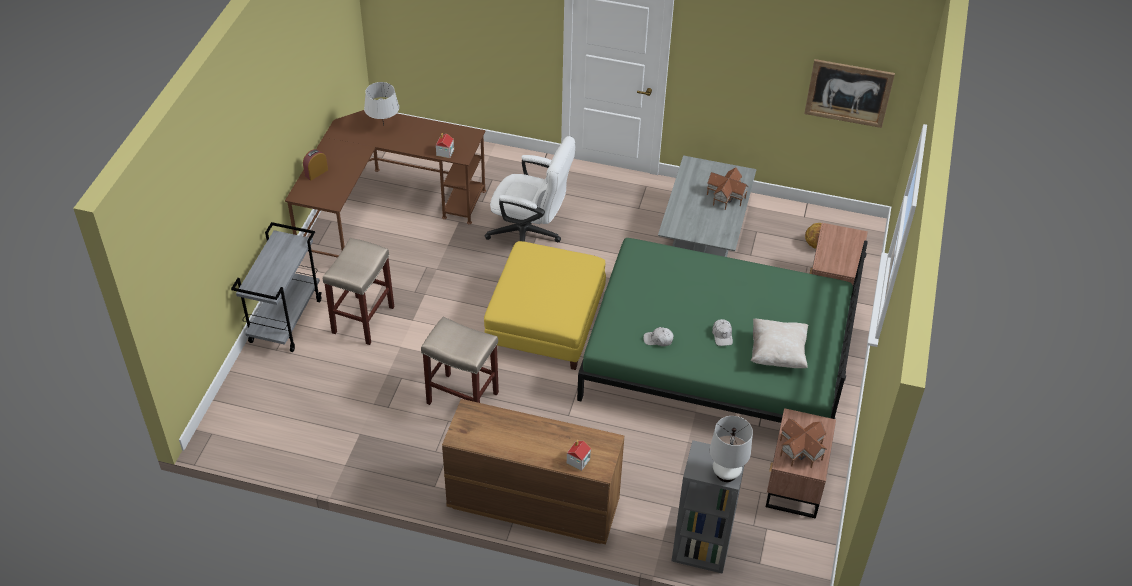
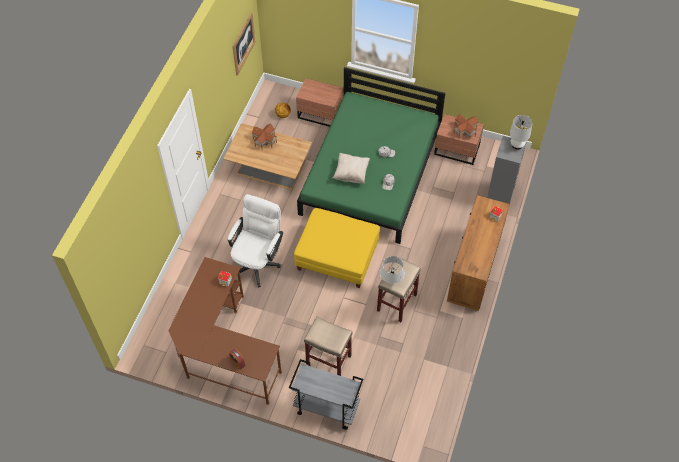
camera: 85 degrees left, 10 degrees up
grey table lamp [364,82,399,126] -> grey table lamp moved to [380,256,405,284]
grey coffee table [658,155,757,257] -> brown coffee table [223,123,312,190]
beige pillow [751,319,808,368] -> beige pillow moved to [333,153,370,183]

